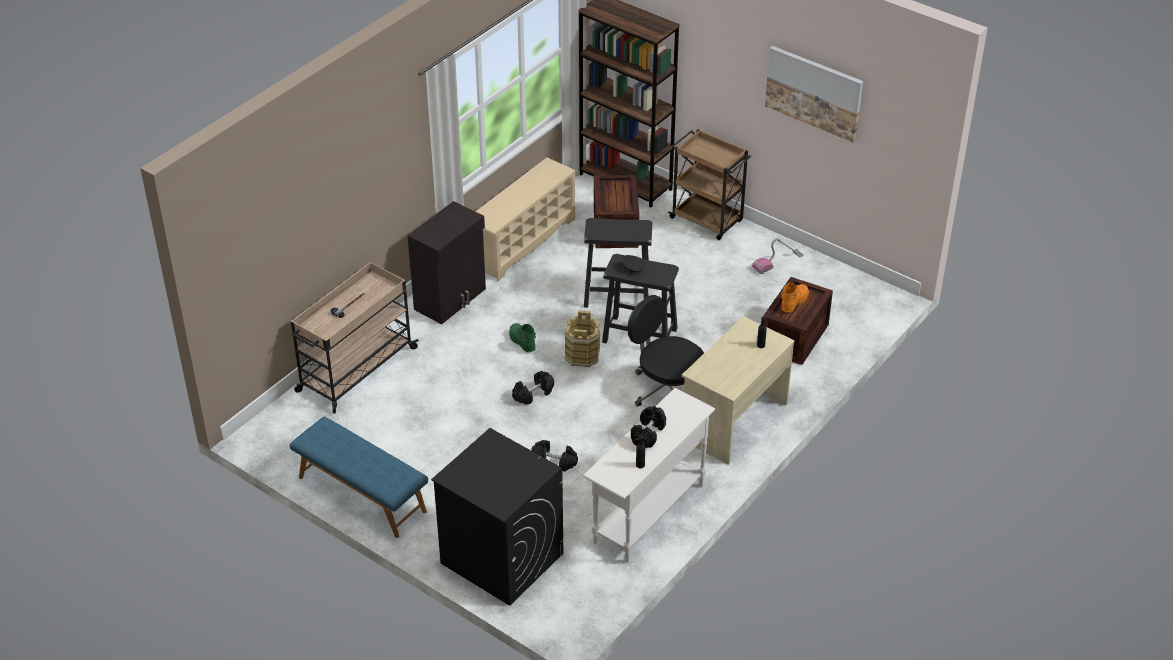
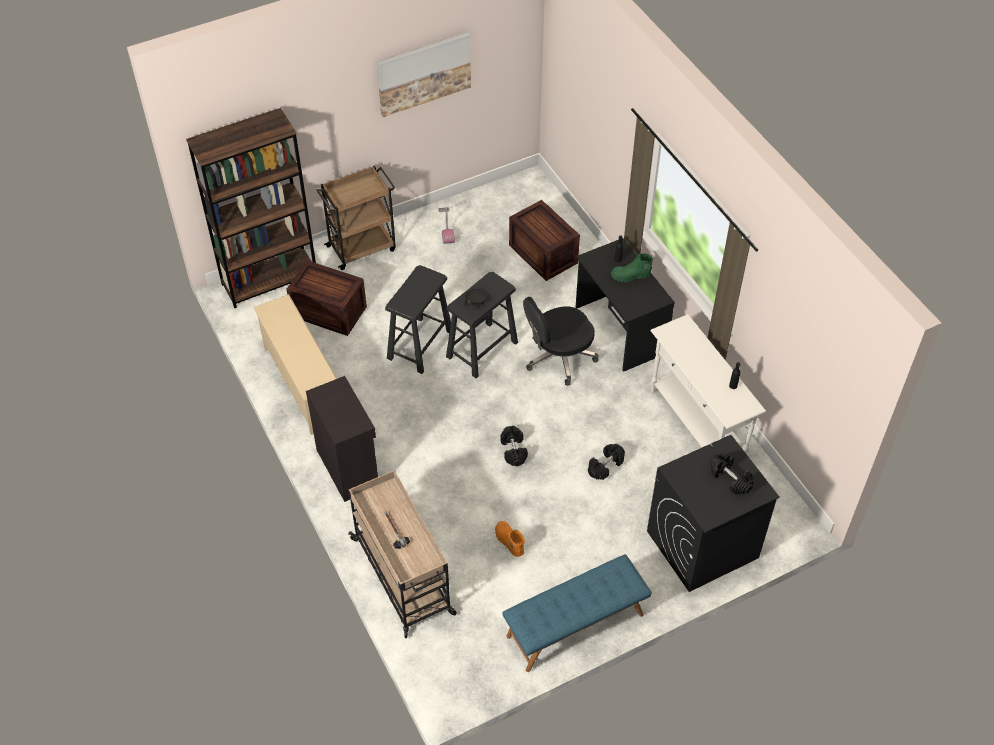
camera: 65 degrees left, 10 degrees up
green boot [509,323,536,352] -> green boot moved to [611,254,653,283]
brown bucket [564,310,600,367] -> none
black dumbbell [631,406,666,448] -> black dumbbell moved to [710,453,754,494]
beige desk [682,316,794,465] -> black desk [576,238,675,372]
orange boot [781,283,809,312] -> orange boot moved to [495,521,525,557]

